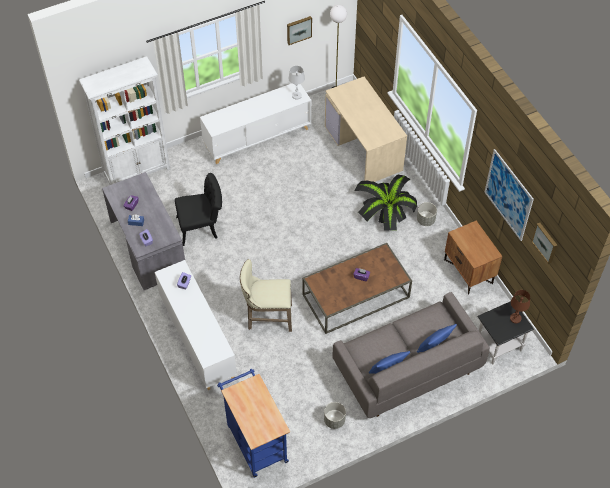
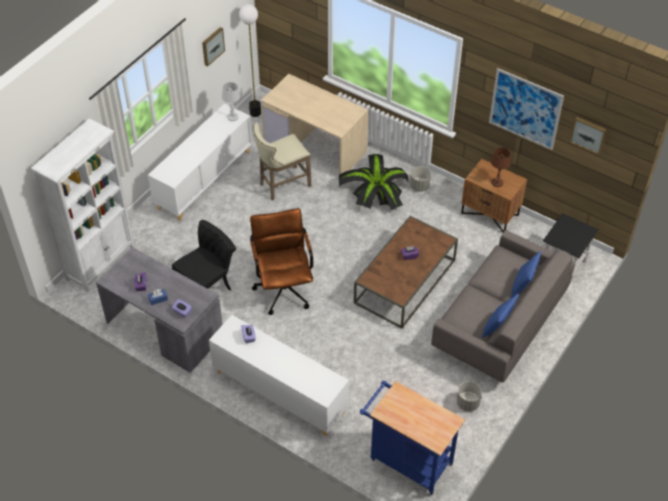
camera: 30 degrees left, 5 degrees down
beige stool [240,259,292,332] -> beige stool moved to [253,123,311,200]
brown table lamp [510,290,530,323] -> brown table lamp moved to [491,147,511,187]
none -> brown office chair [250,208,313,315]

